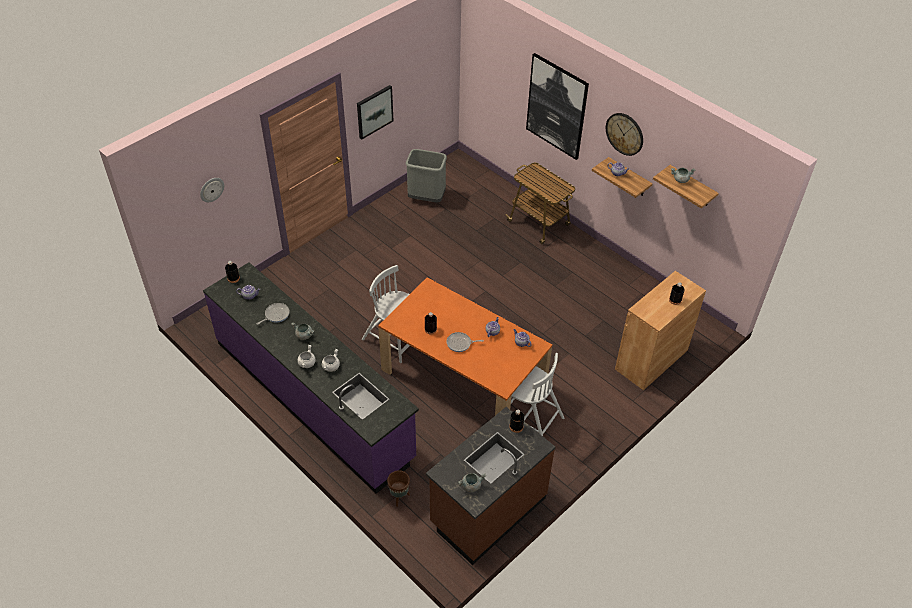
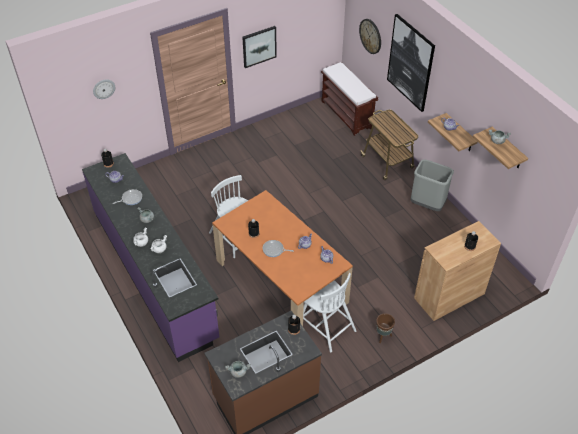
camera: 15 degrees right, 0 degrees up
brown planter [387,470,410,507] -> brown planter moved to [376,313,395,343]
grey trash can [406,149,447,202] -> grey trash can moved to [411,159,454,211]
wall clock [606,113,643,156] -> wall clock moved to [359,19,381,54]
none -> brown bench [321,62,378,136]

